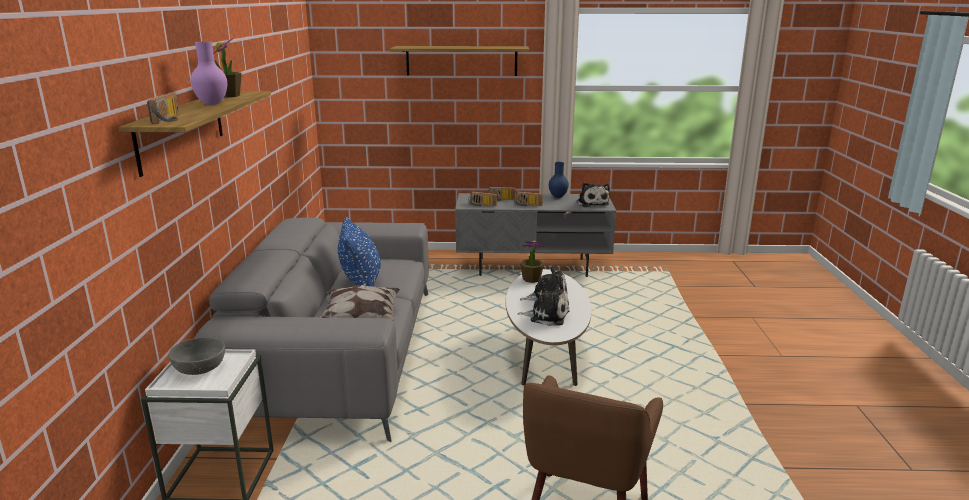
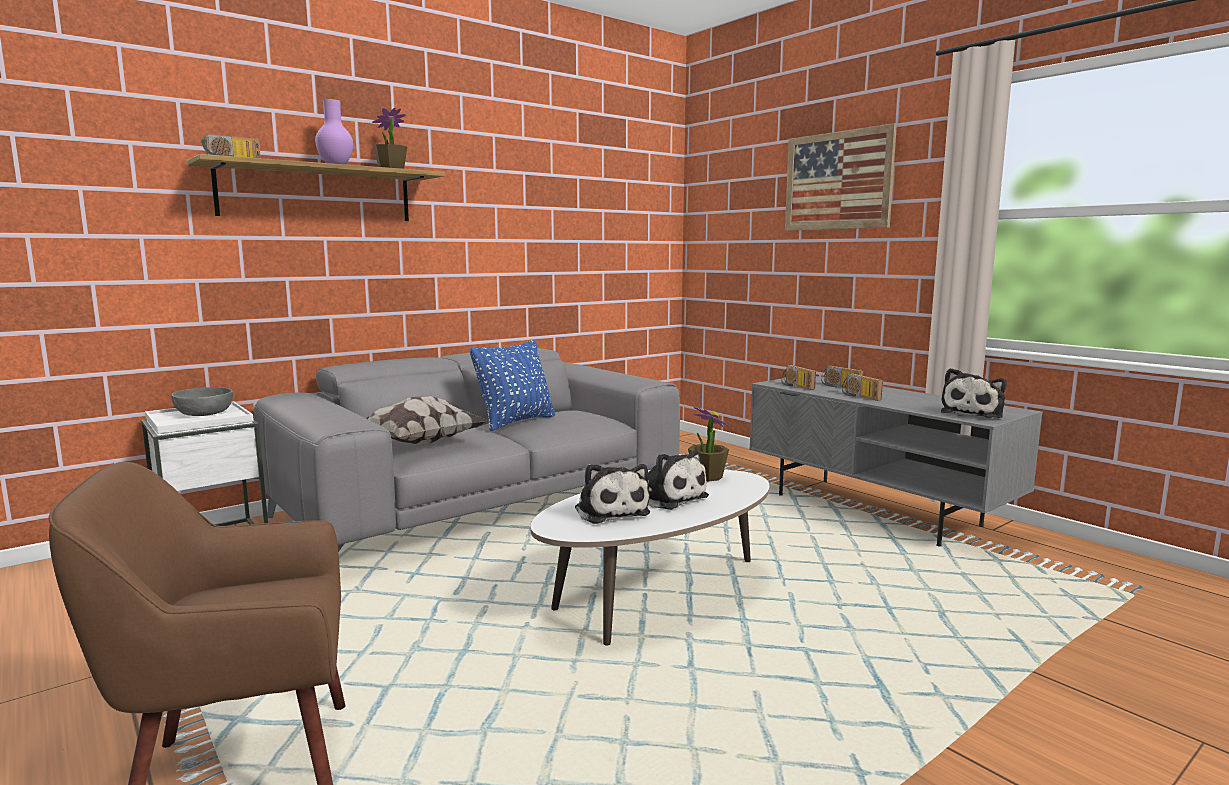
camera: 50 degrees right, 10 degrees down
shelf [390,46,530,76] -> picture [785,123,897,231]
blue vase [549,162,569,198] -> none

